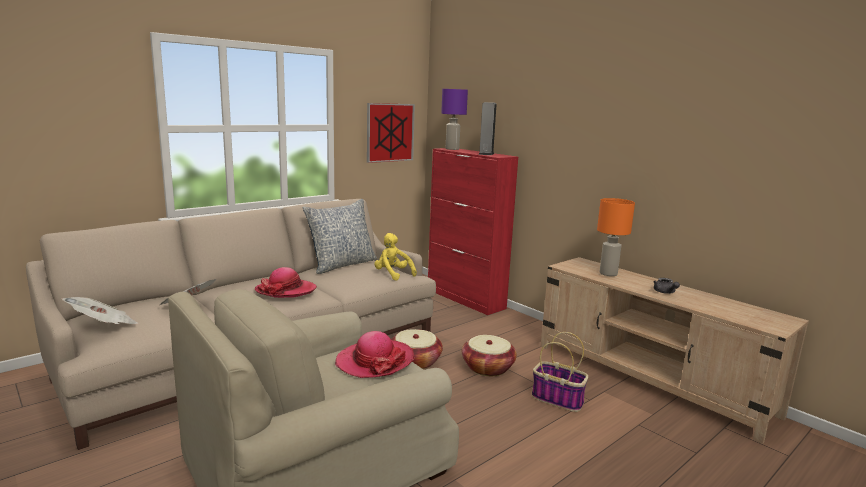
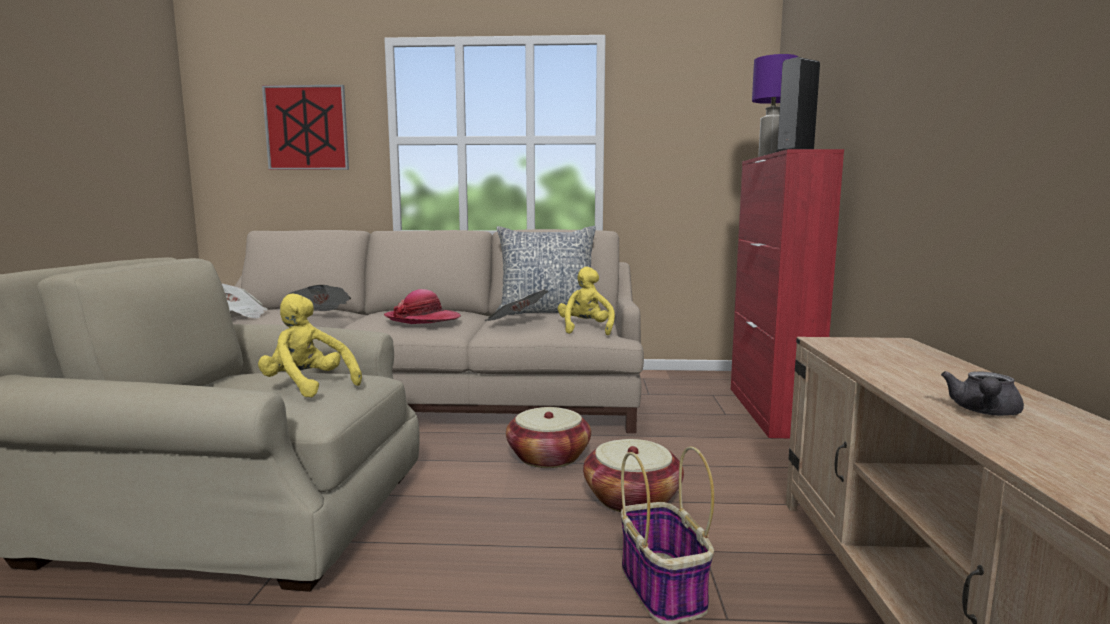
camera: 45 degrees right, 5 degrees down
hat [335,331,415,378] -> yellow plush toy [258,293,362,398]
picture [367,103,415,163] -> picture moved to [262,85,349,170]
orange table lamp [597,198,635,276] -> none
none -> newspaper [485,289,548,321]

